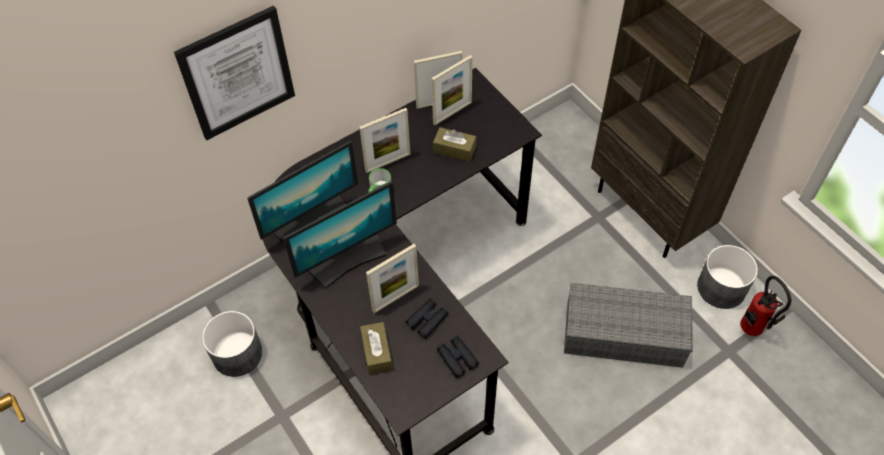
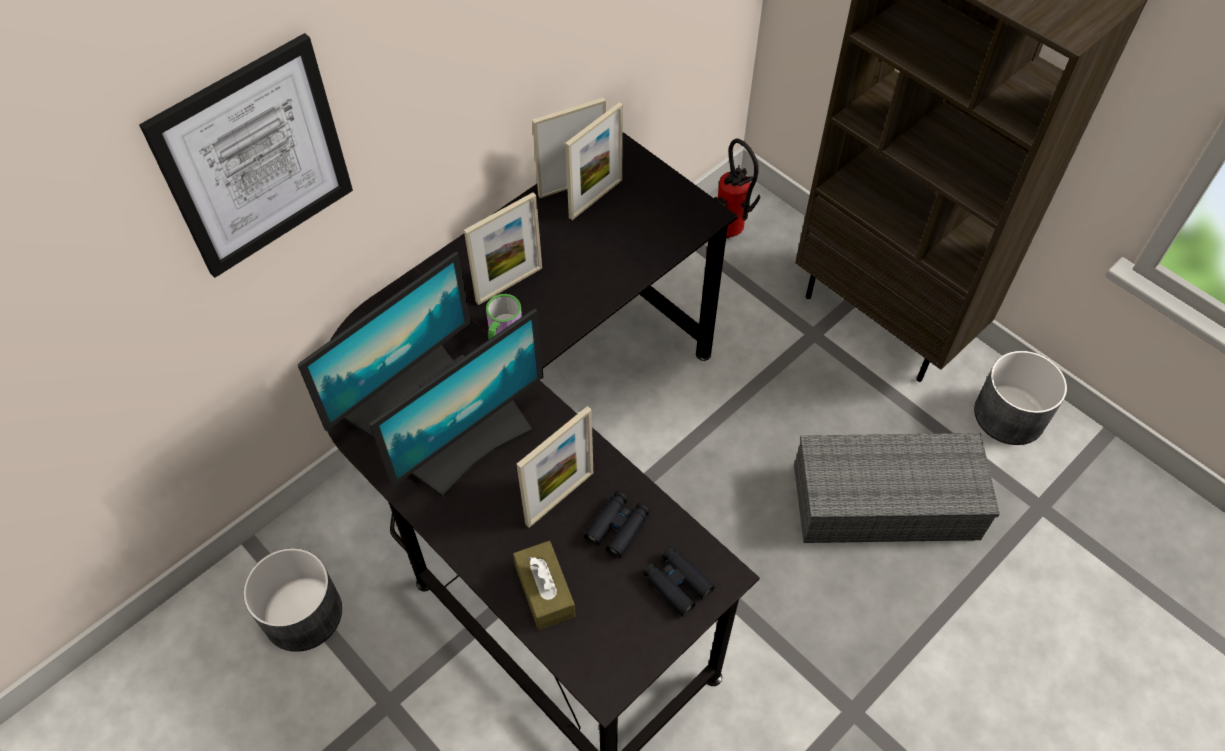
camera: 10 degrees left, 0 degrees up
brown tissue box [433,127,476,162] -> none
fire extinguisher [740,276,792,336] -> fire extinguisher moved to [714,139,760,238]

